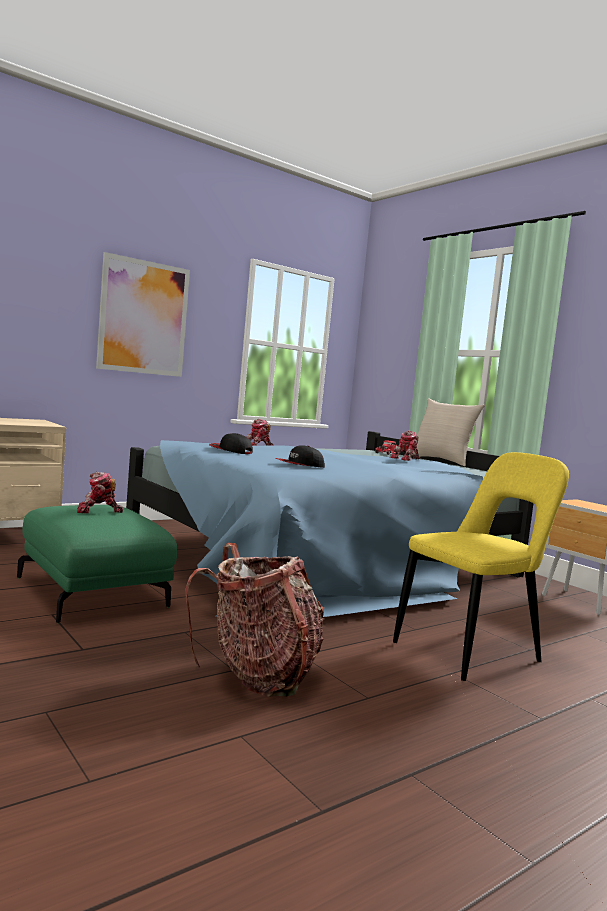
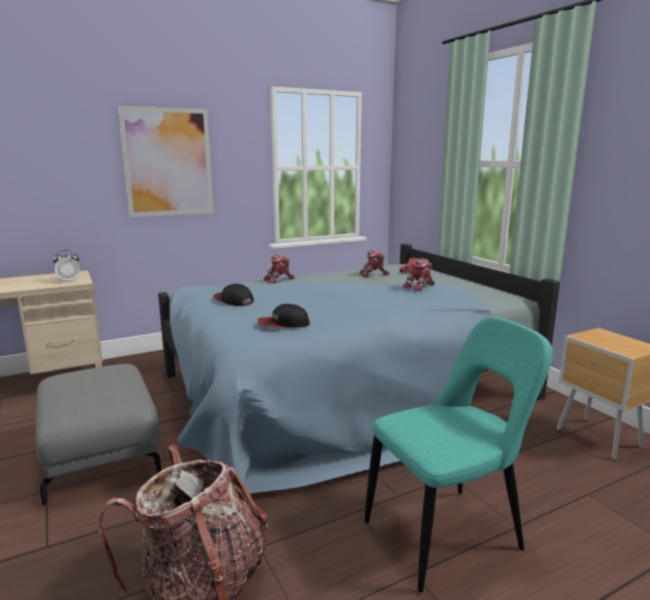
camera: 10 degrees right, 10 degrees up
green ottoman [17,505,177,624] -> grey ottoman [36,364,161,505]
toy robot [77,472,123,513] -> toy robot moved to [360,250,389,277]
yellow chair [393,452,569,681] -> turquoise chair [364,317,553,592]
beige pillow [409,399,485,466] -> none
none -> alarm clock [53,250,80,282]

